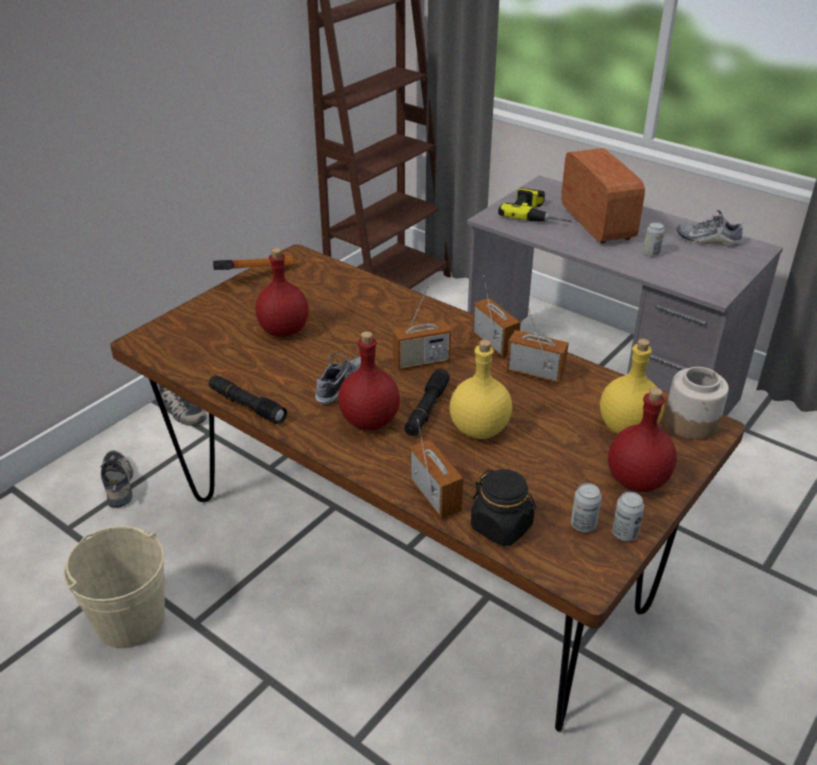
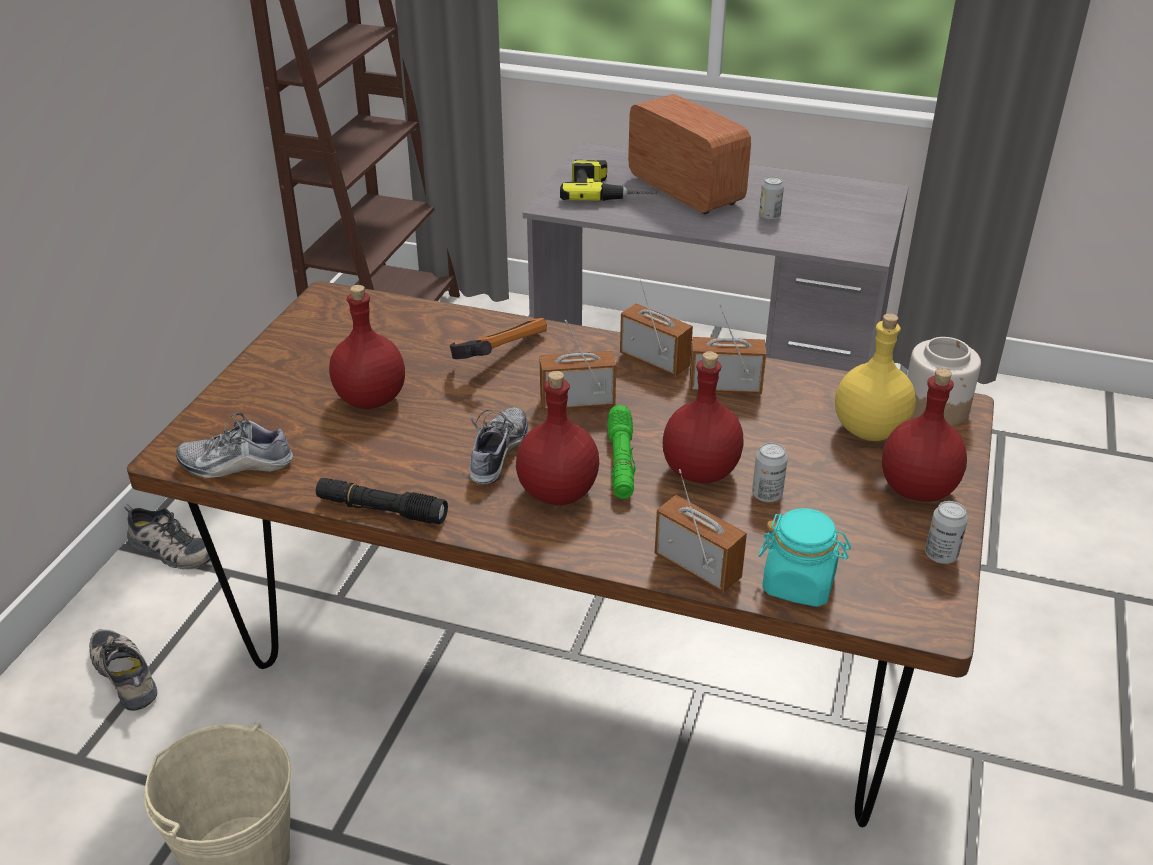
camera: 20 degrees left, 0 degrees up
hammer [213,256,295,270] -> hammer moved to [450,318,547,359]
radio [393,286,451,370] -> radio turned 150 degrees counterclockwise [539,320,616,411]
black flashlight [404,369,450,436] -> green flashlight [607,405,636,499]
yellow bottle [450,340,512,439] -> red bottle [663,351,744,483]
black jar [471,469,536,546] -> turquoise jar [758,508,851,607]
can [571,483,602,532] -> can moved to [752,442,788,502]
shoe [677,210,743,247] -> shoe moved to [176,413,293,479]

